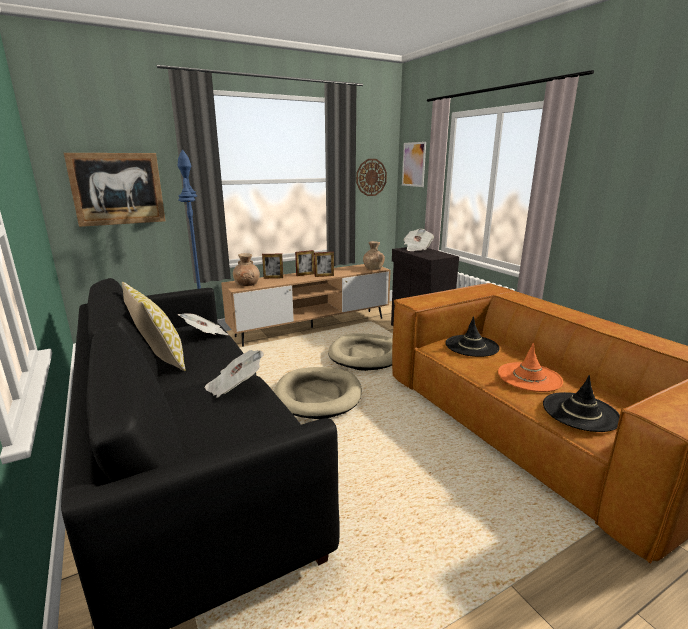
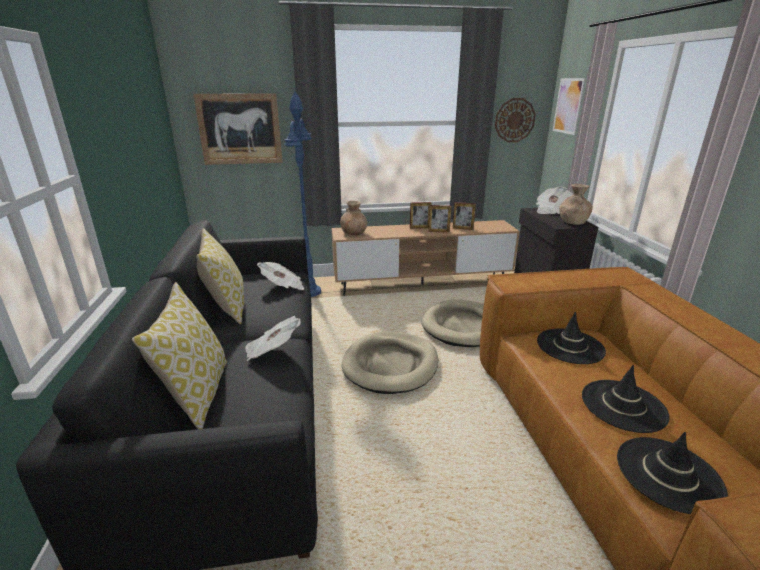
camera: 20 degrees right, 5 degrees up
picture frame [262,254,283,279] -> picture frame moved to [453,202,476,230]
brown vase [363,241,385,270] -> brown vase moved to [559,184,593,225]
orange hat [498,343,563,392] -> black hat [582,365,670,433]
none -> pillow [132,282,227,429]

